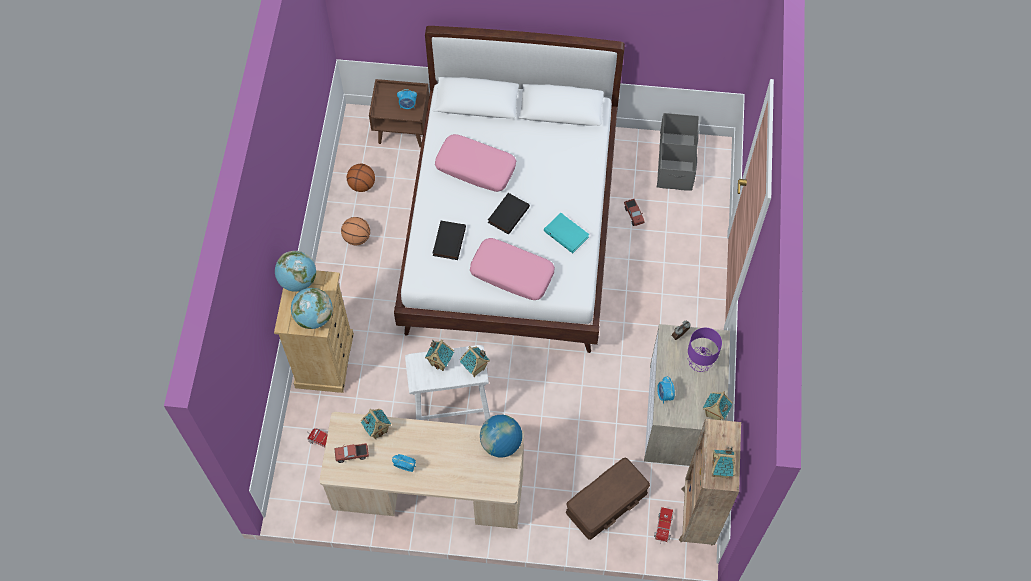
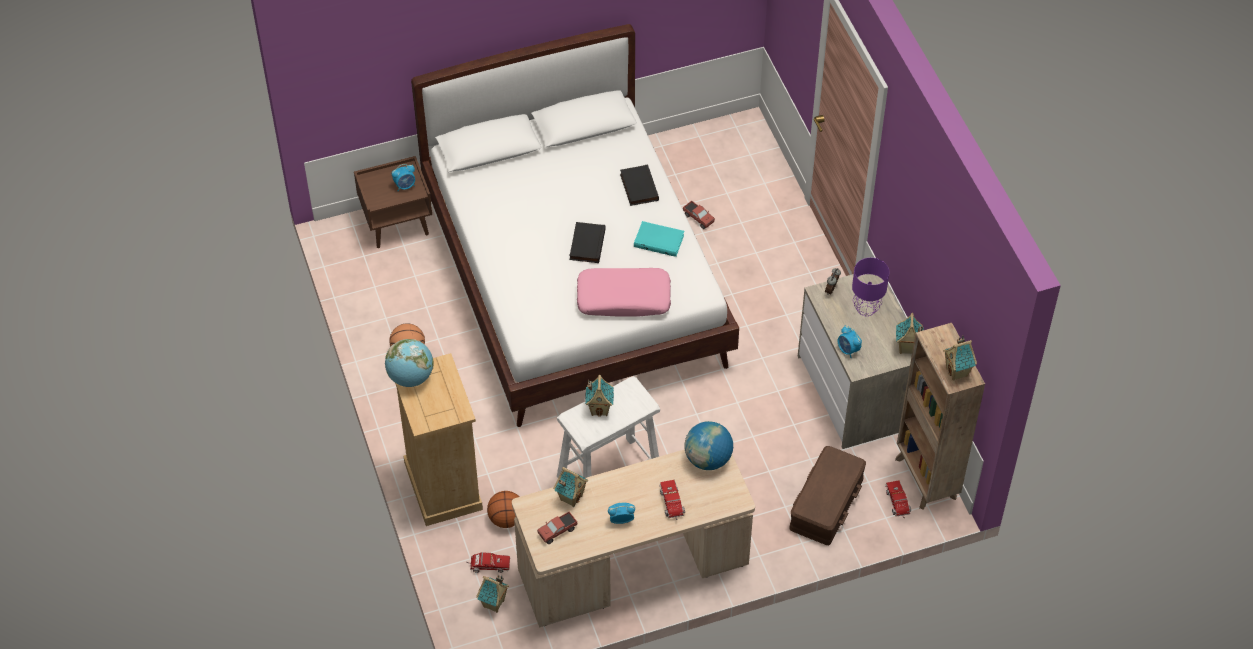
camera: 25 degrees left, 10 degrees down
globe [291,288,333,329] -> none
basketball [347,164,375,192] -> basketball moved to [487,491,519,528]
black book [433,221,466,260] -> black book moved to [620,164,659,206]
pink pillow [435,134,516,192] -> none
toy house [460,346,490,377] -> toy house moved to [476,575,509,613]
grey storage box [657,113,699,191] -> none
none -> toy truck [659,480,685,520]

